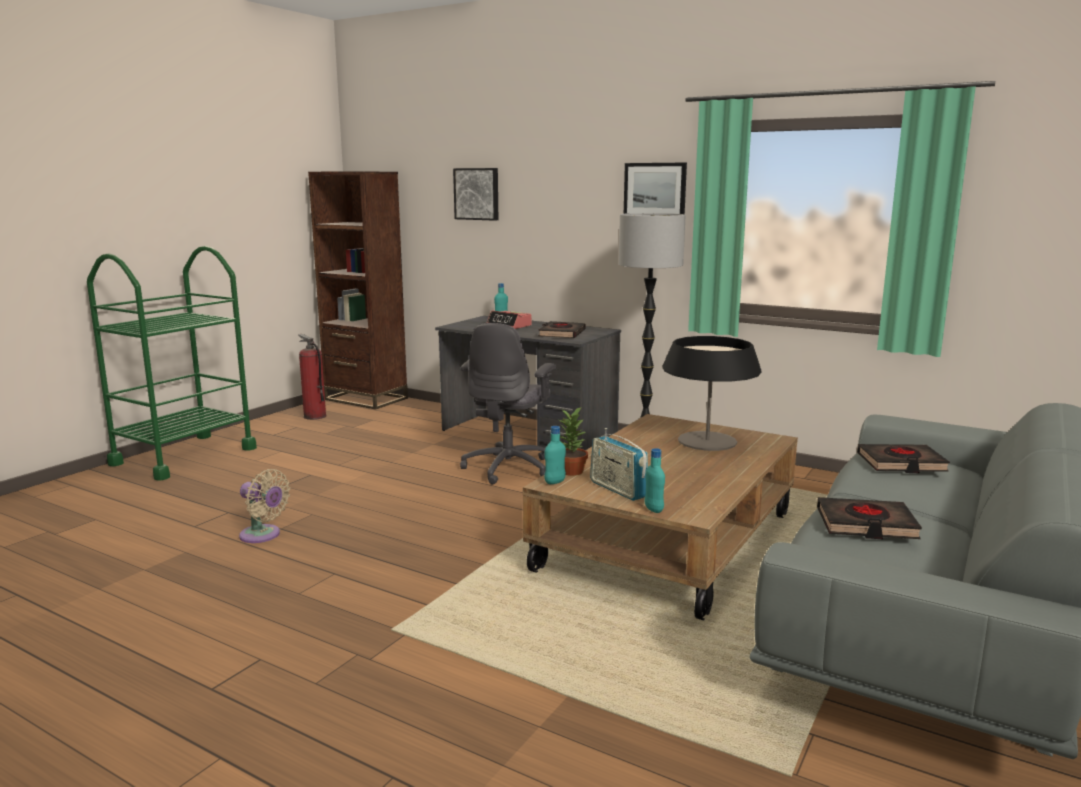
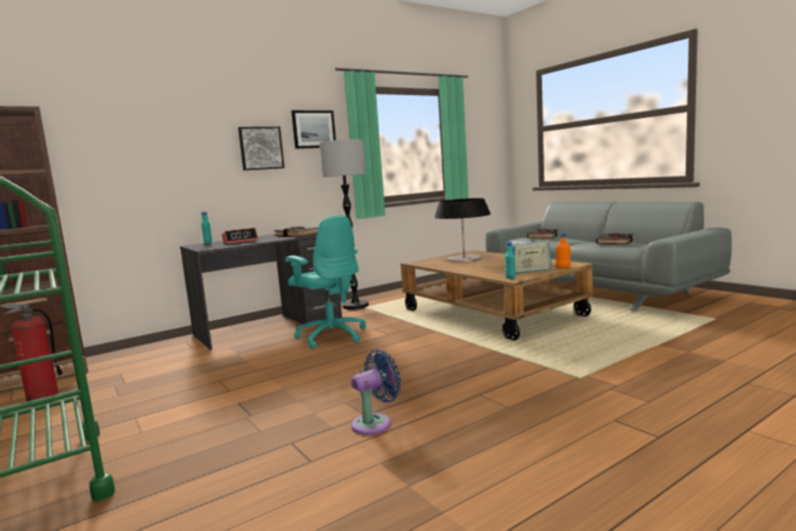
camera: 65 degrees left, 5 degrees down
beige fan [239,469,290,543] -> blue fan [351,349,401,435]
picture [453,168,498,221] -> picture moved to [238,127,284,171]
grey office chair [460,323,556,484] -> turquoise office chair [285,215,366,349]
potted plant [559,406,588,476] -> none
turquoise bottle [645,448,665,513] -> orange bottle [556,233,571,268]

